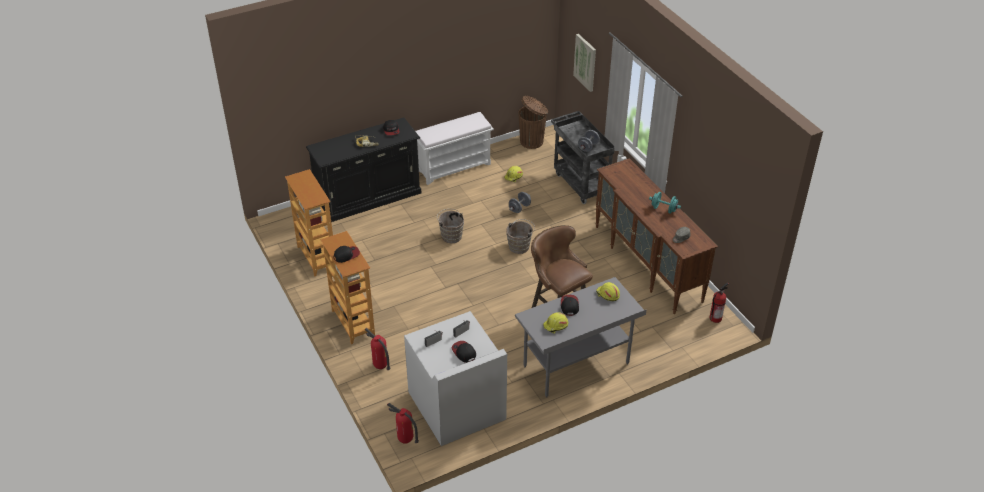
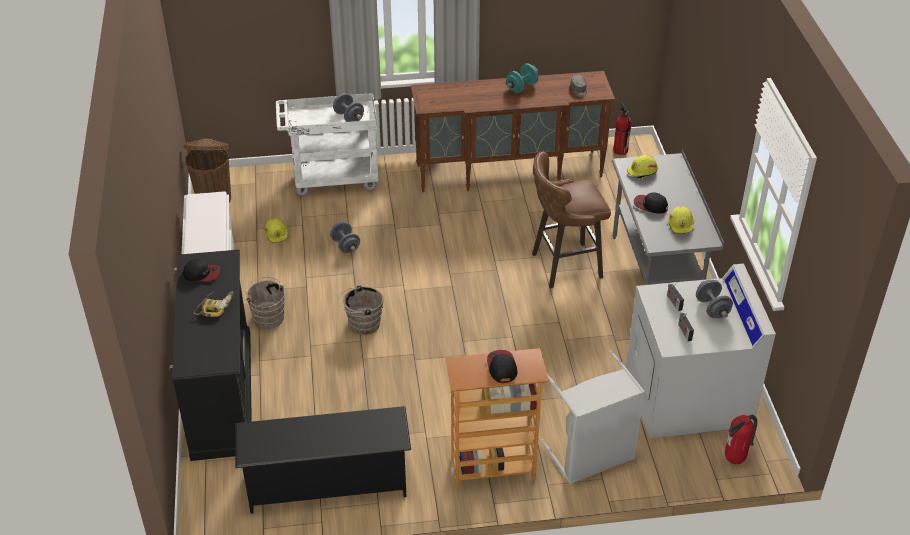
camera: 70 degrees left, 0 degrees up
bookcase [285,169,333,277] -> black shoe rack [235,406,411,514]
fire extinguisher [365,328,391,370] -> grey laundry basket [541,350,645,484]
cap [452,341,476,363] -> grey dumbbell [696,280,733,319]
brown bucket [506,219,535,254] -> brown bucket moved to [245,277,285,329]
black cart [551,111,615,204] -> white cart [276,94,379,196]
picture [573,34,596,92] -> none

